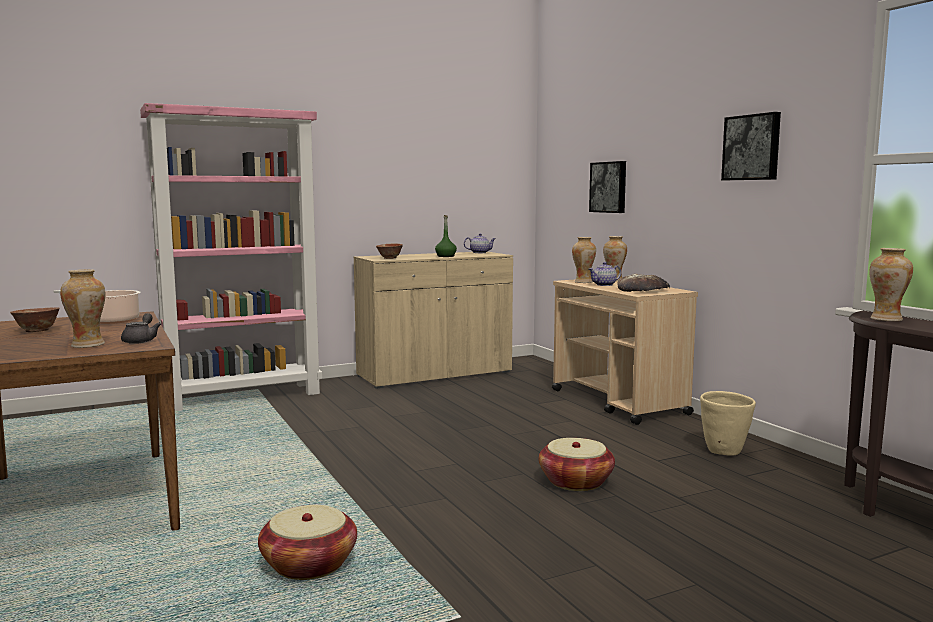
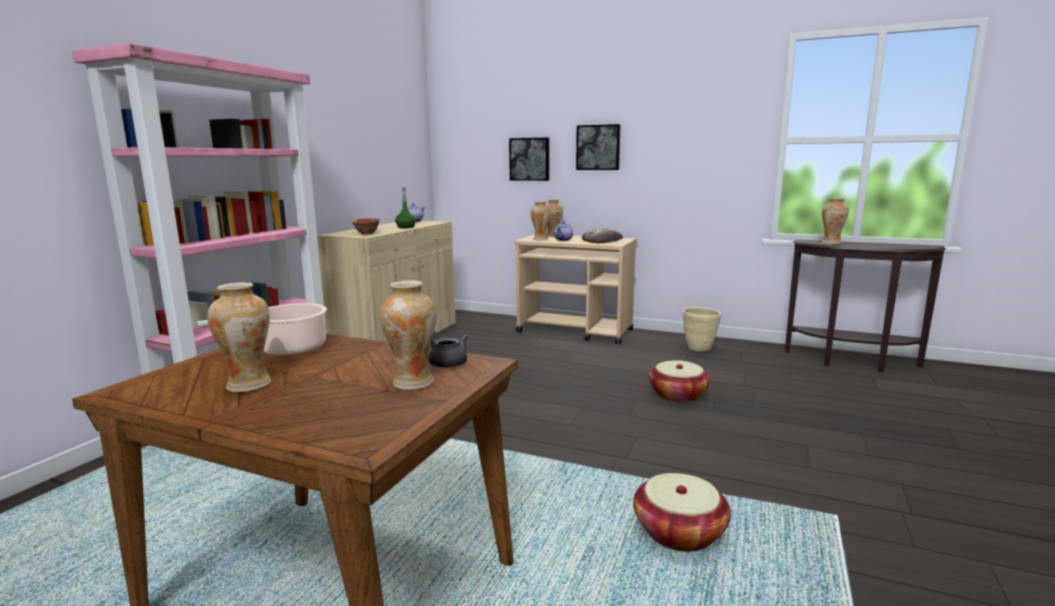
camera: 40 degrees left, 5 degrees up
bowl [10,307,60,332] -> vase [207,282,271,392]
picture [721,112,781,180] -> picture moved to [576,124,621,170]

